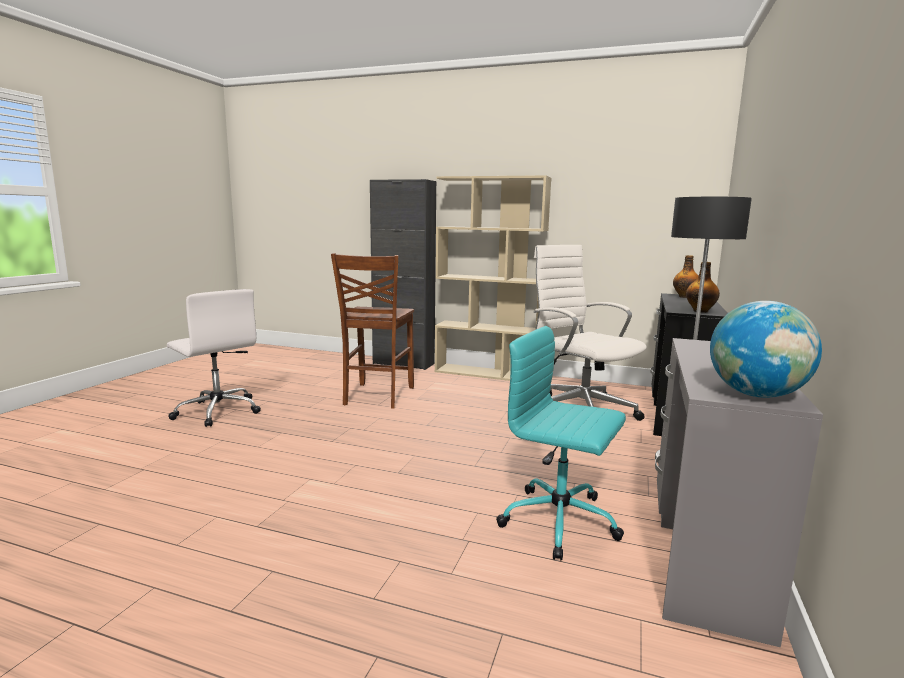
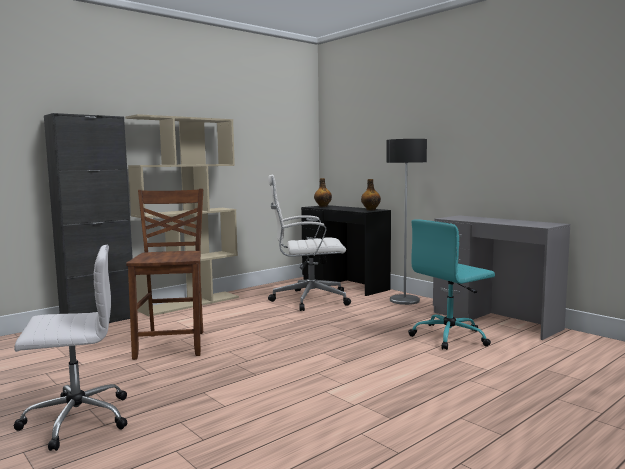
camera: 60 degrees left, 5 degrees down
brown chair [331,253,414,409] -> brown chair turned 135 degrees counterclockwise [126,189,203,360]
globe [710,301,822,398] -> none

